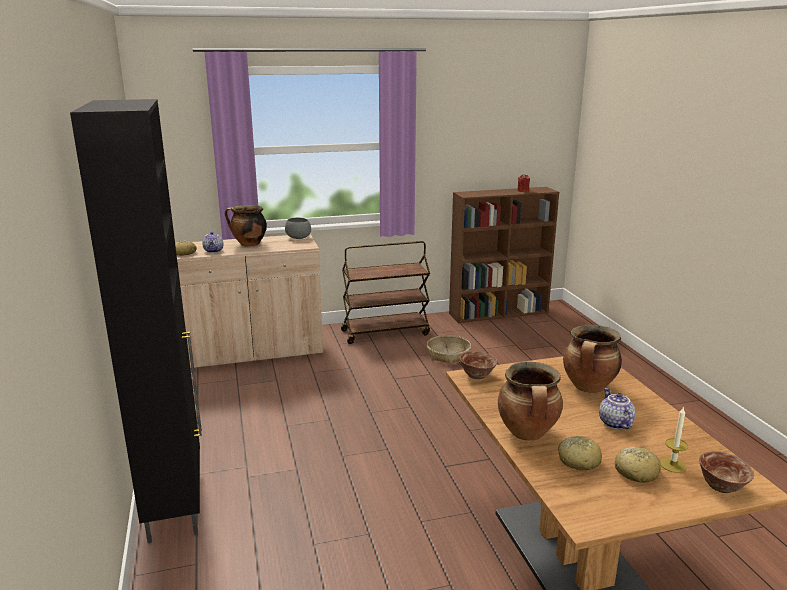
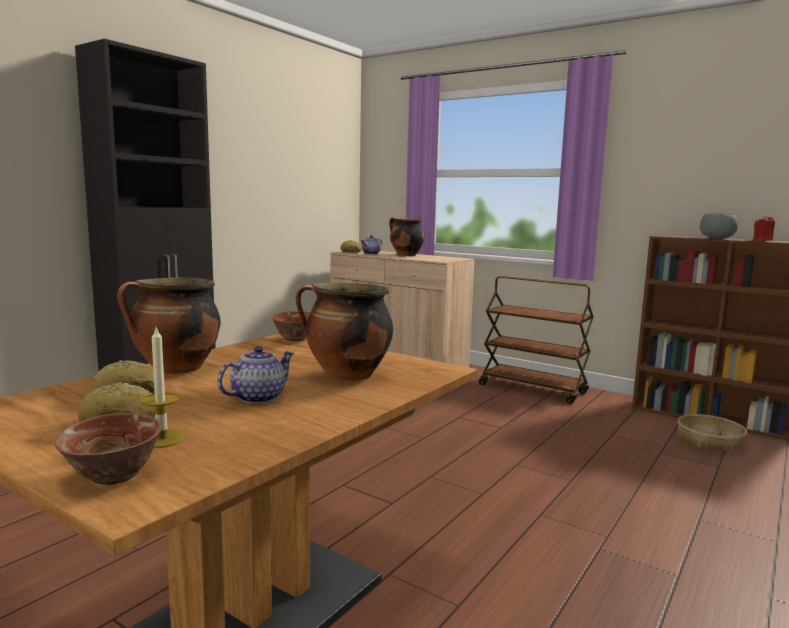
camera: 50 degrees right, 10 degrees down
grey bowl [285,218,311,239] -> grey bowl moved to [700,213,738,239]
basket [427,335,471,364] -> basket moved to [678,414,747,452]

